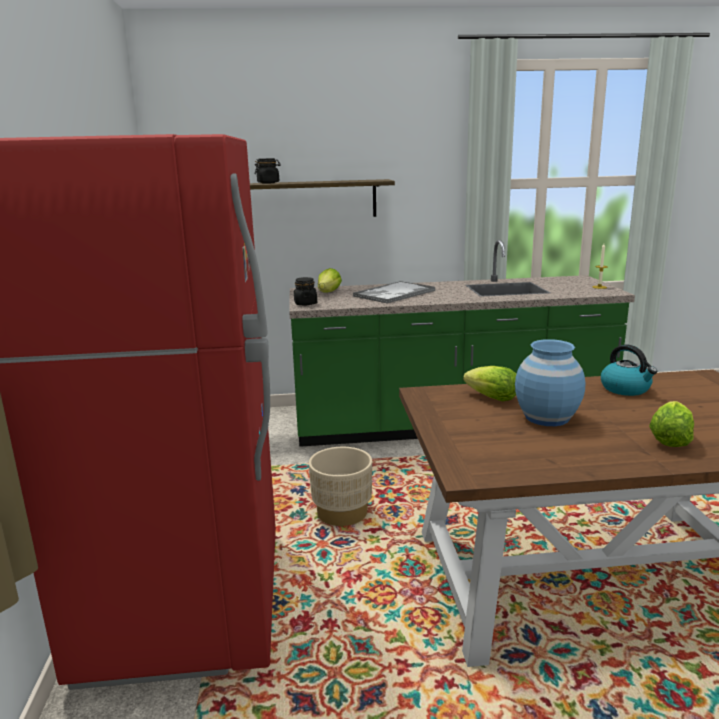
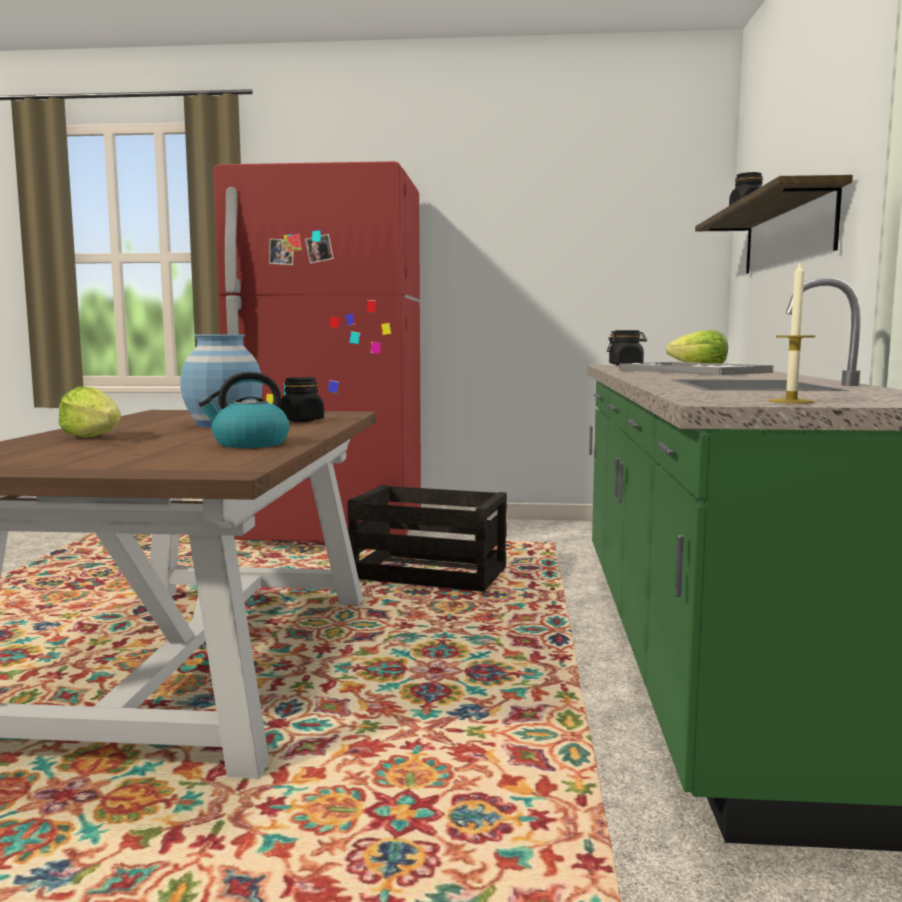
camera: 100 degrees right, 10 degrees down
beige planter [309,447,372,526] -> crate [348,485,507,592]
lettuce [463,366,516,401] -> black jar [279,377,324,422]

